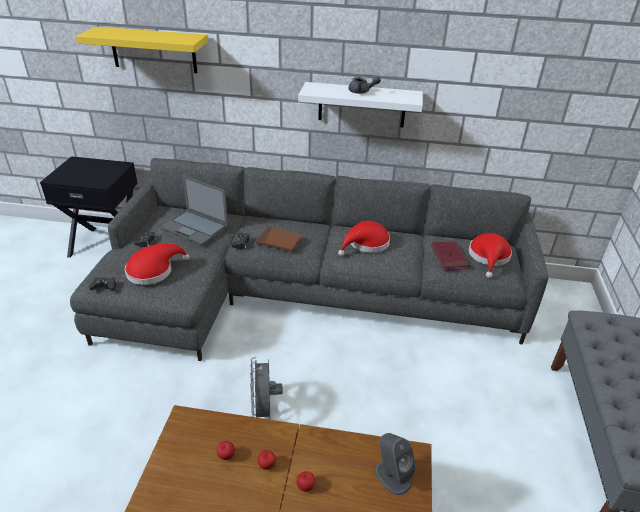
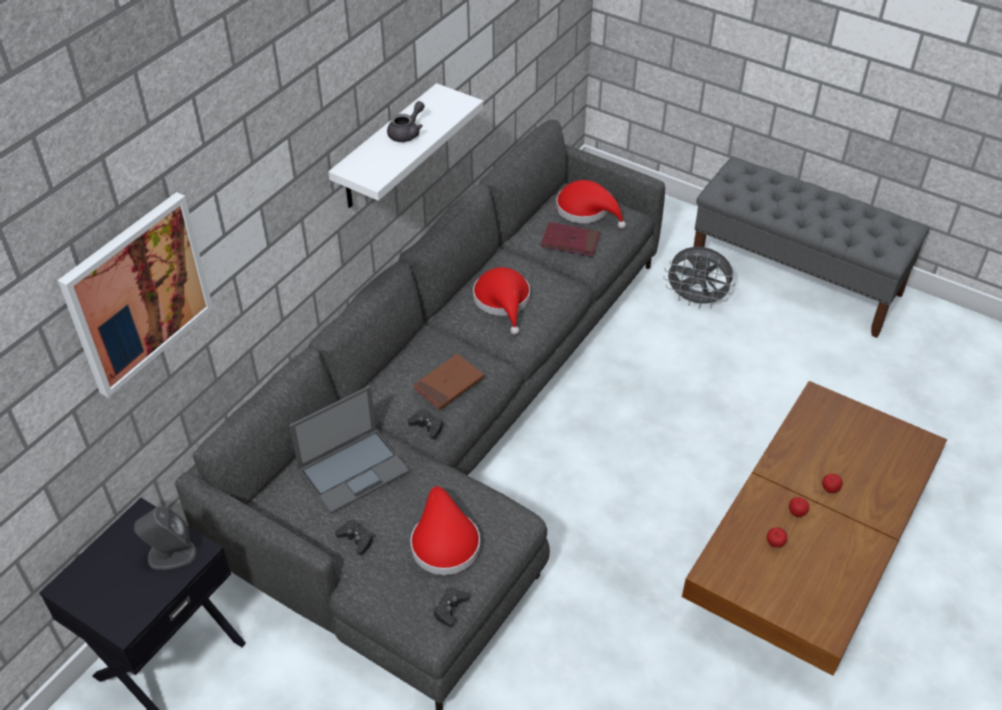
camera: 65 degrees left, 10 degrees up
yellow shelf [76,27,208,73] -> picture [58,192,213,397]
grey fan [250,357,283,418] -> grey fan moved to [663,247,735,309]
grey speaker [375,433,416,495] -> grey speaker moved to [134,506,196,570]

